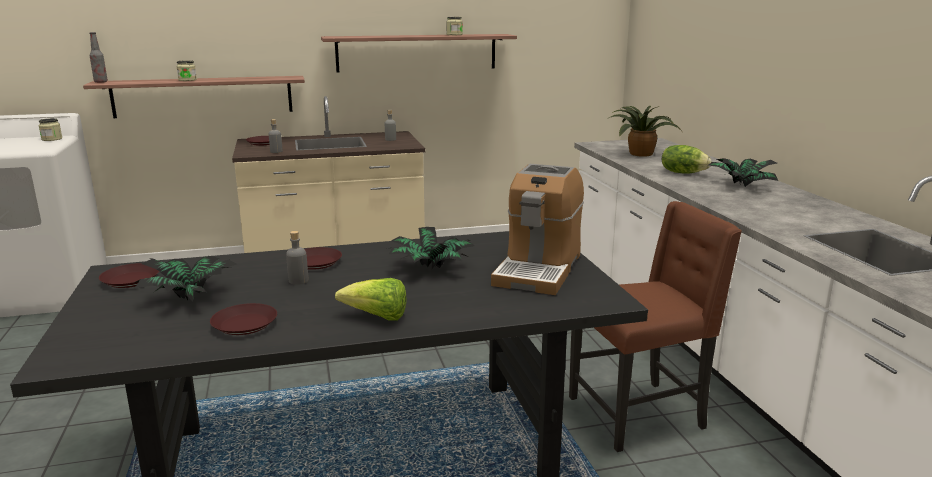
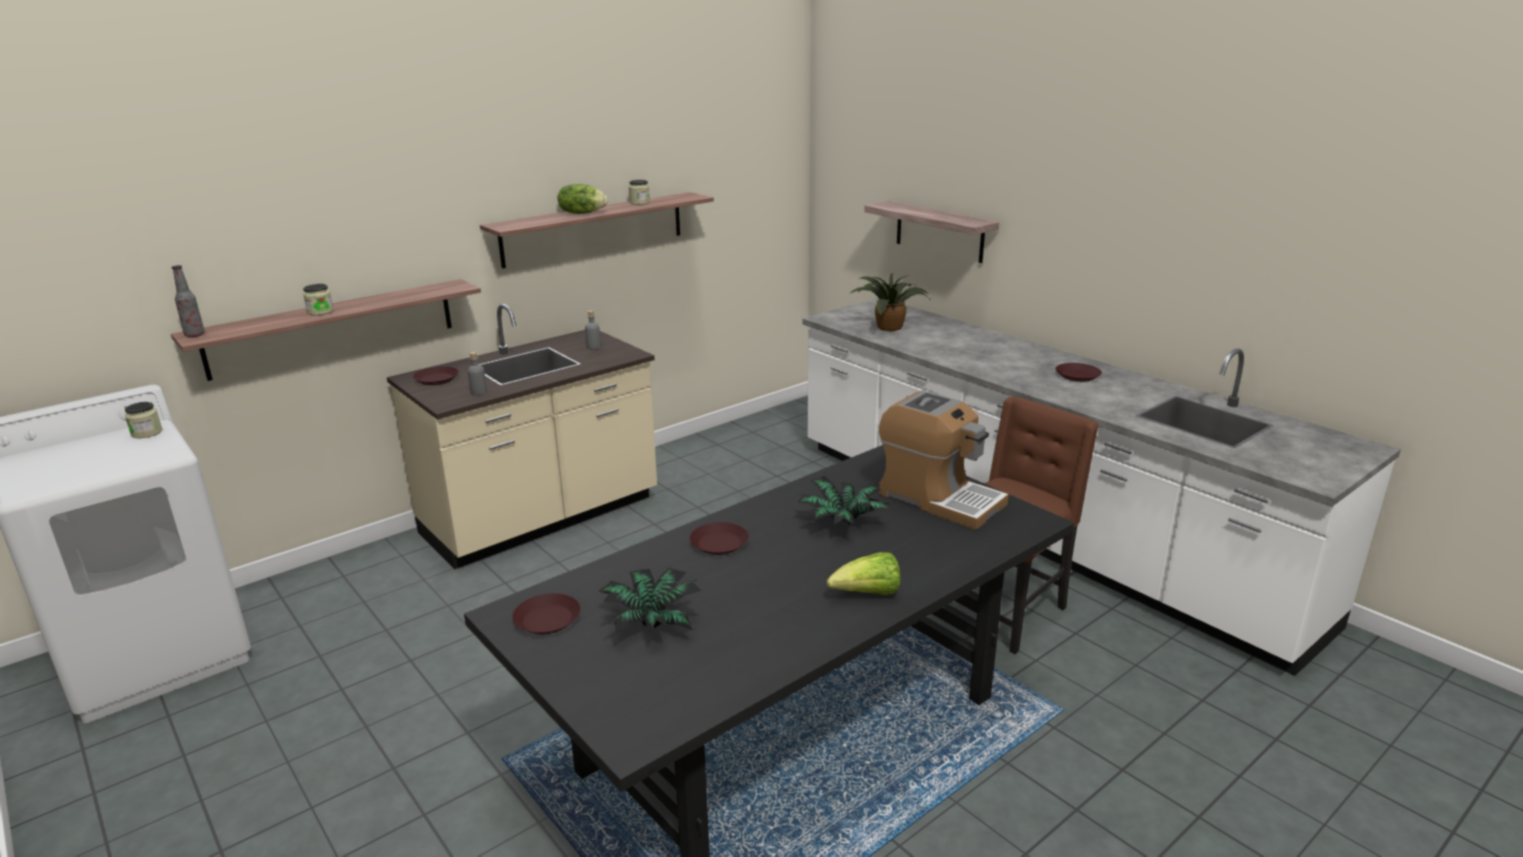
camera: 25 degrees left, 5 degrees up
brown plate [210,303,277,335] -> brown plate moved to [1055,363,1102,382]
grey bottle [286,231,309,285] -> none
coffee machine [491,164,584,295] -> coffee machine turned 45 degrees counterclockwise [879,391,1009,530]
lettuce [662,145,711,174] -> lettuce moved to [558,184,608,214]
potted plant [709,158,778,187] -> none
none -> shelf [864,201,999,263]

